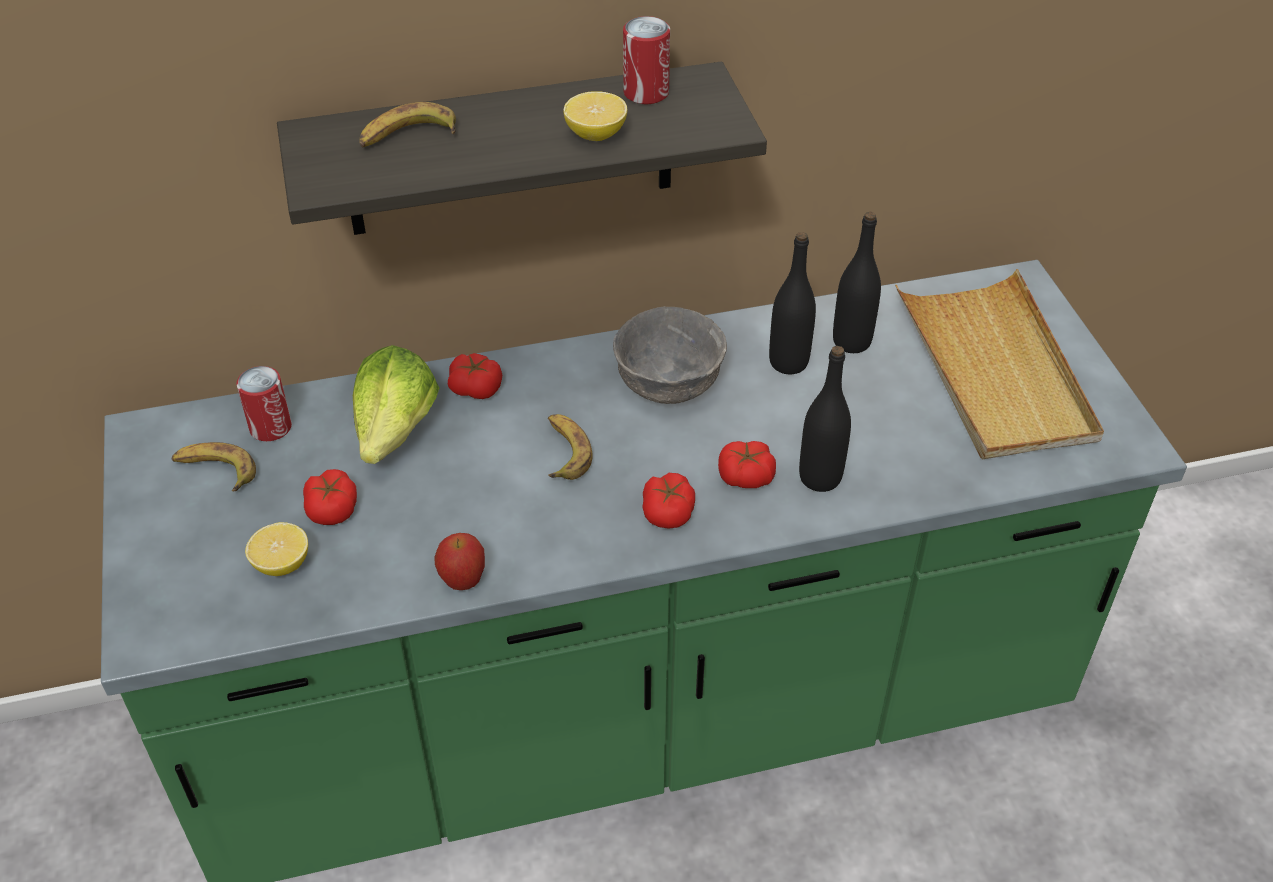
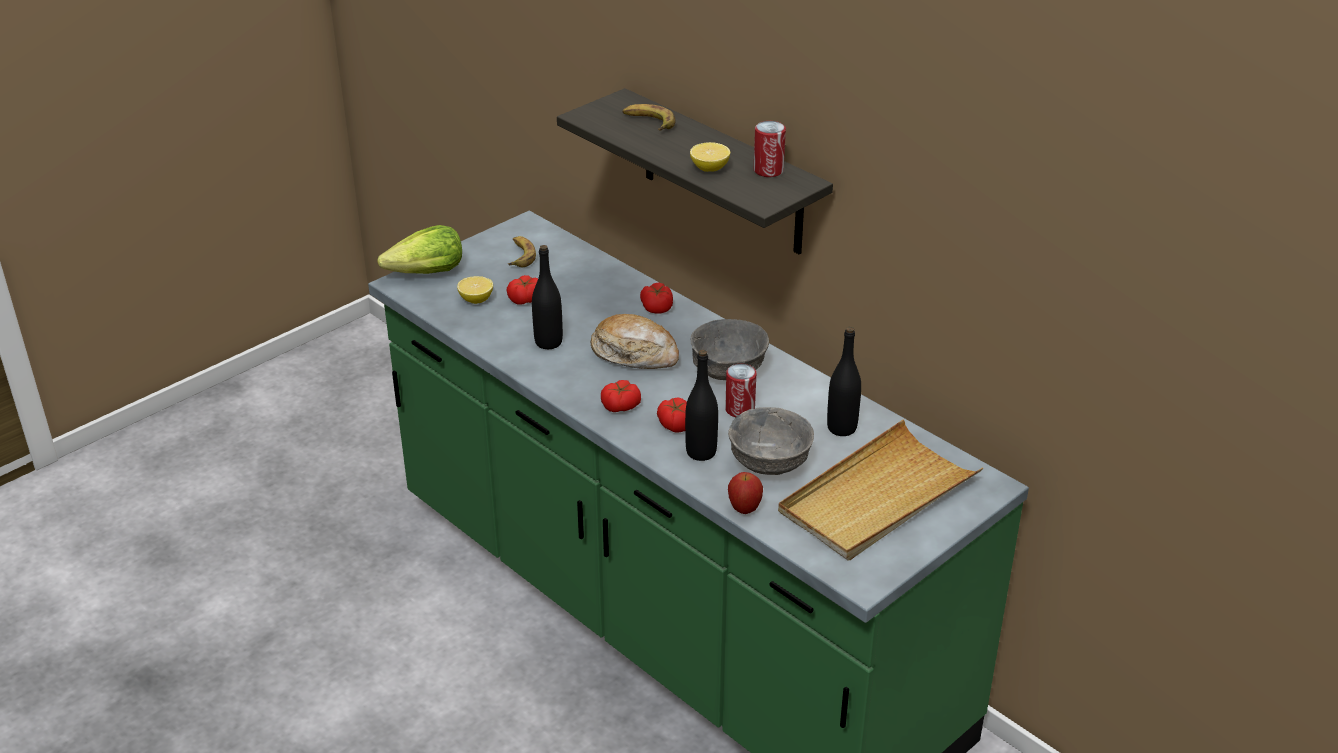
camera: 60 degrees right, 10 degrees down
can [237,366,292,441] -> can moved to [725,364,756,417]
lettuce [353,345,439,464] -> lettuce moved to [377,225,462,274]
apple [434,533,485,590] -> apple moved to [728,472,763,514]
banana [548,414,593,480] -> bread [591,314,679,369]
black bottle [769,232,816,374] -> black bottle moved to [532,245,563,349]
none -> grey bowl [728,407,814,475]

